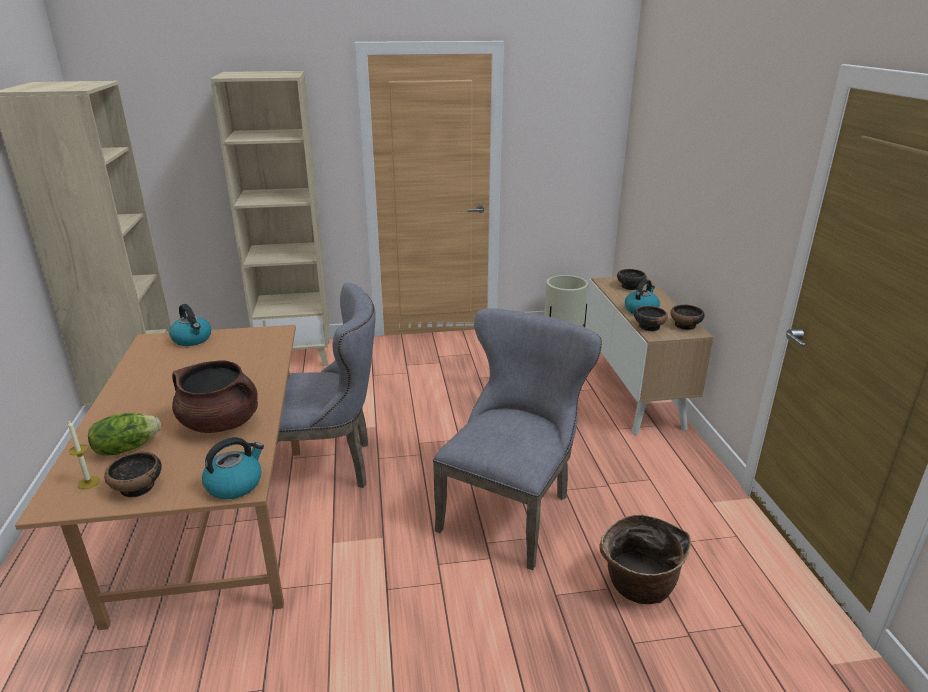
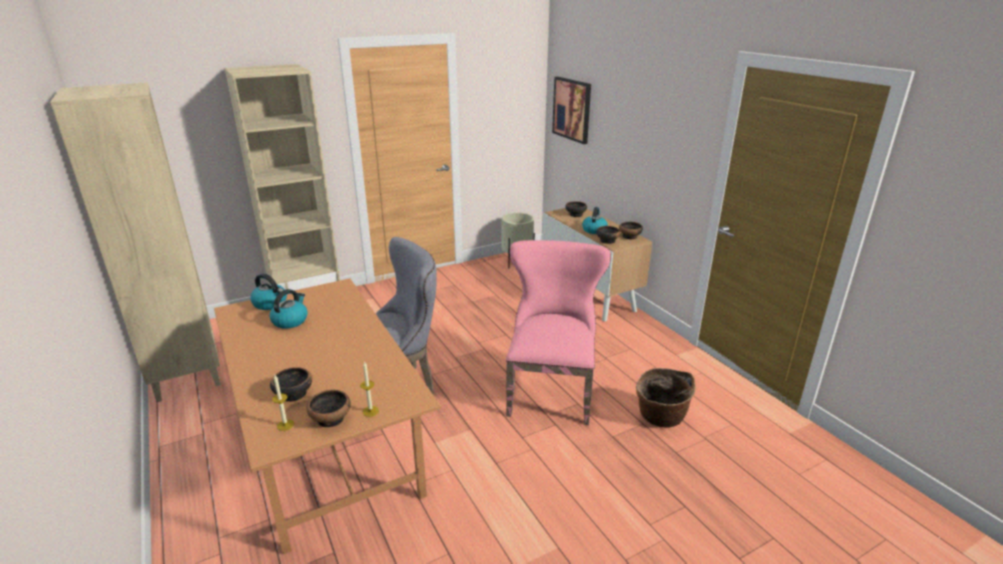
camera: 20 degrees left, 0 degrees up
lettuce [88,413,161,456] -> bowl [270,367,312,402]
brown cooking pot [172,360,258,433] -> none
kettle [202,437,264,499] -> kettle moved to [269,289,308,329]
grey chair [433,308,602,570] -> pink chair [506,240,611,425]
none -> candle [360,361,379,417]
none -> picture [552,77,591,144]

